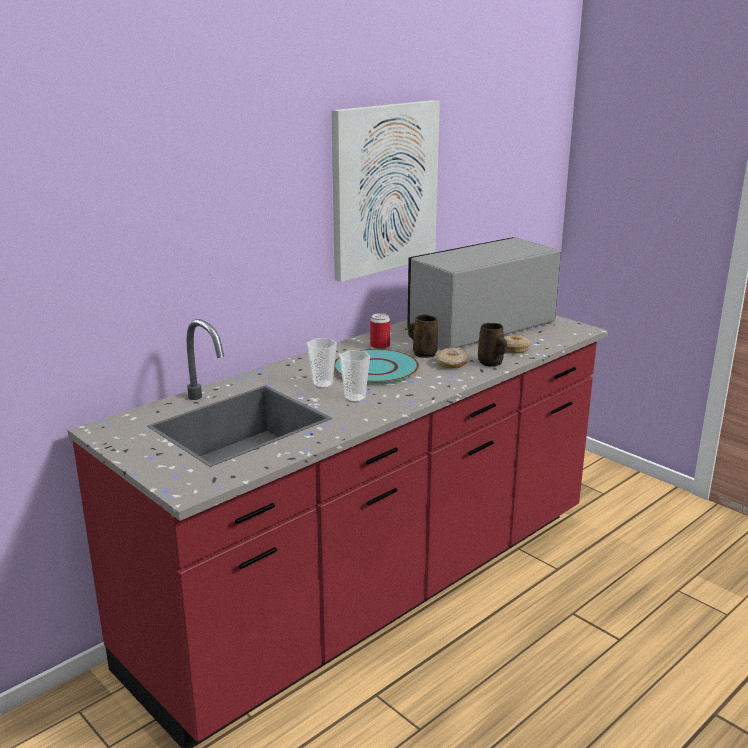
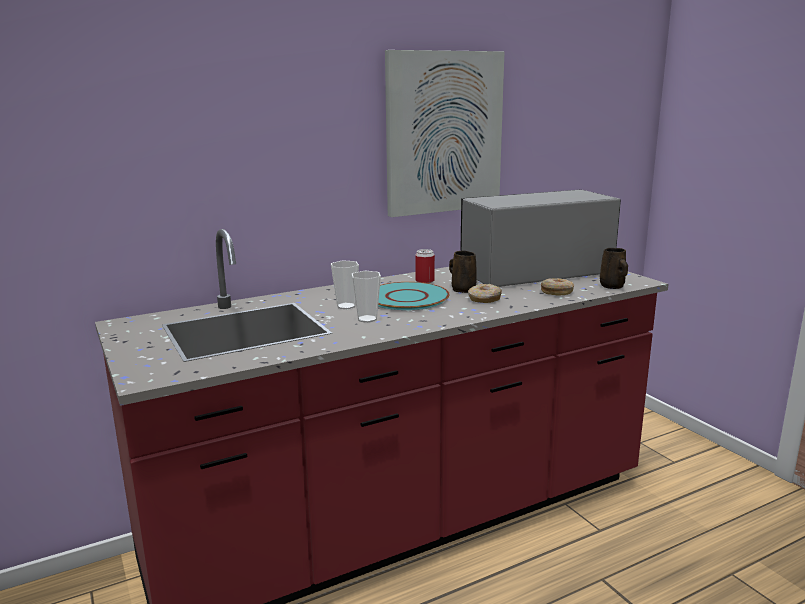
camera: 15 degrees right, 5 degrees down
brown mug [478,323,507,367] -> brown mug moved to [600,248,628,289]

